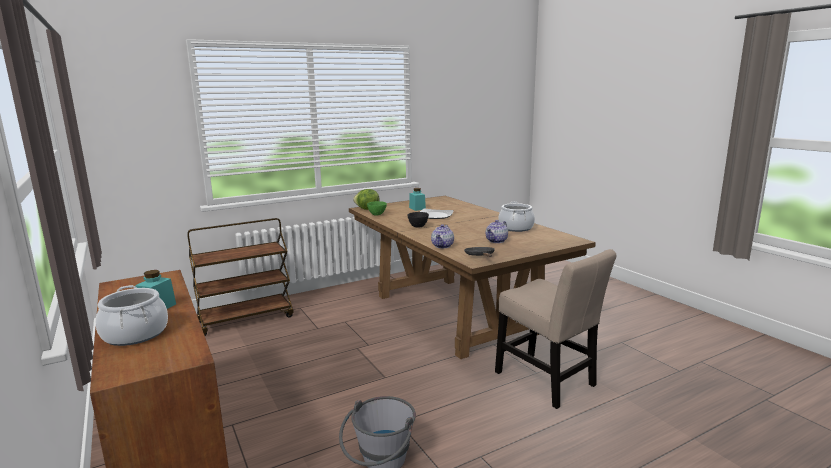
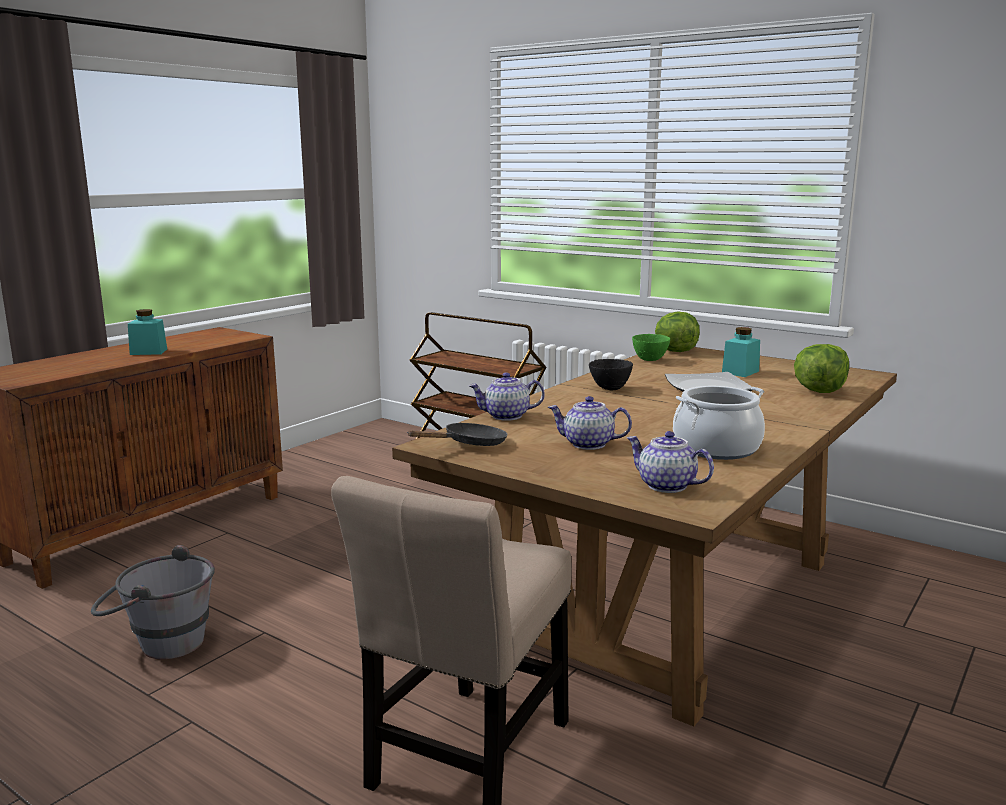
camera: 65 degrees right, 0 degrees up
cooking pot [95,285,168,346] -> none
none -> teapot [627,431,714,493]
none -> lettuce [794,344,849,393]

